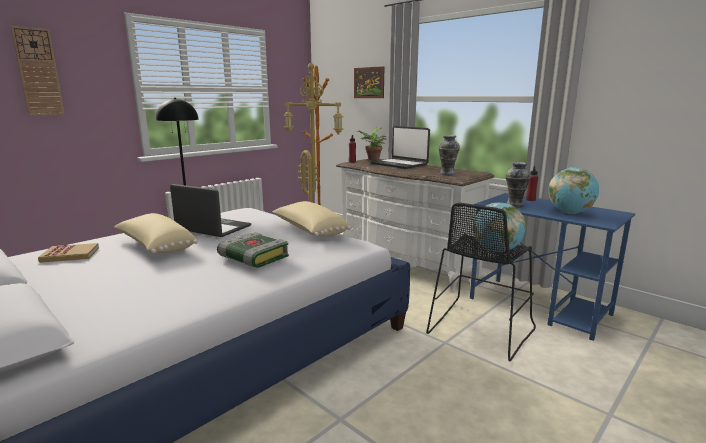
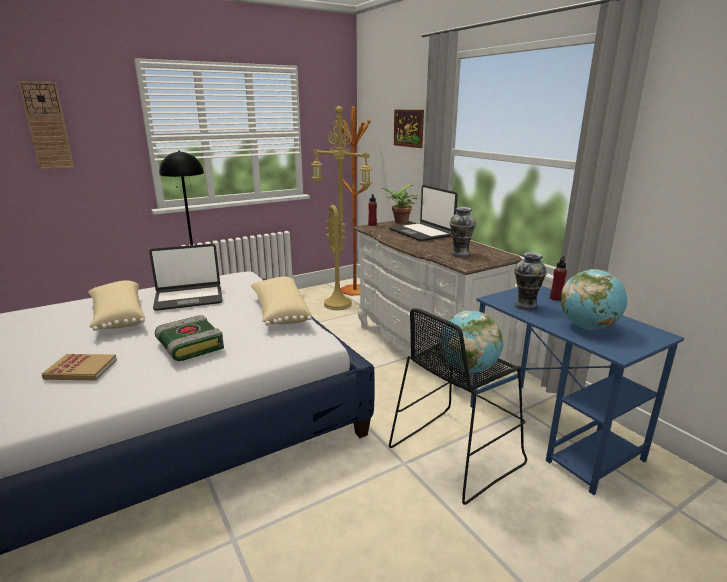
camera: 15 degrees right, 5 degrees up
book [38,243,99,263] -> book moved to [42,354,117,380]
laptop [170,184,251,237] -> laptop turned 120 degrees clockwise [149,244,223,311]

